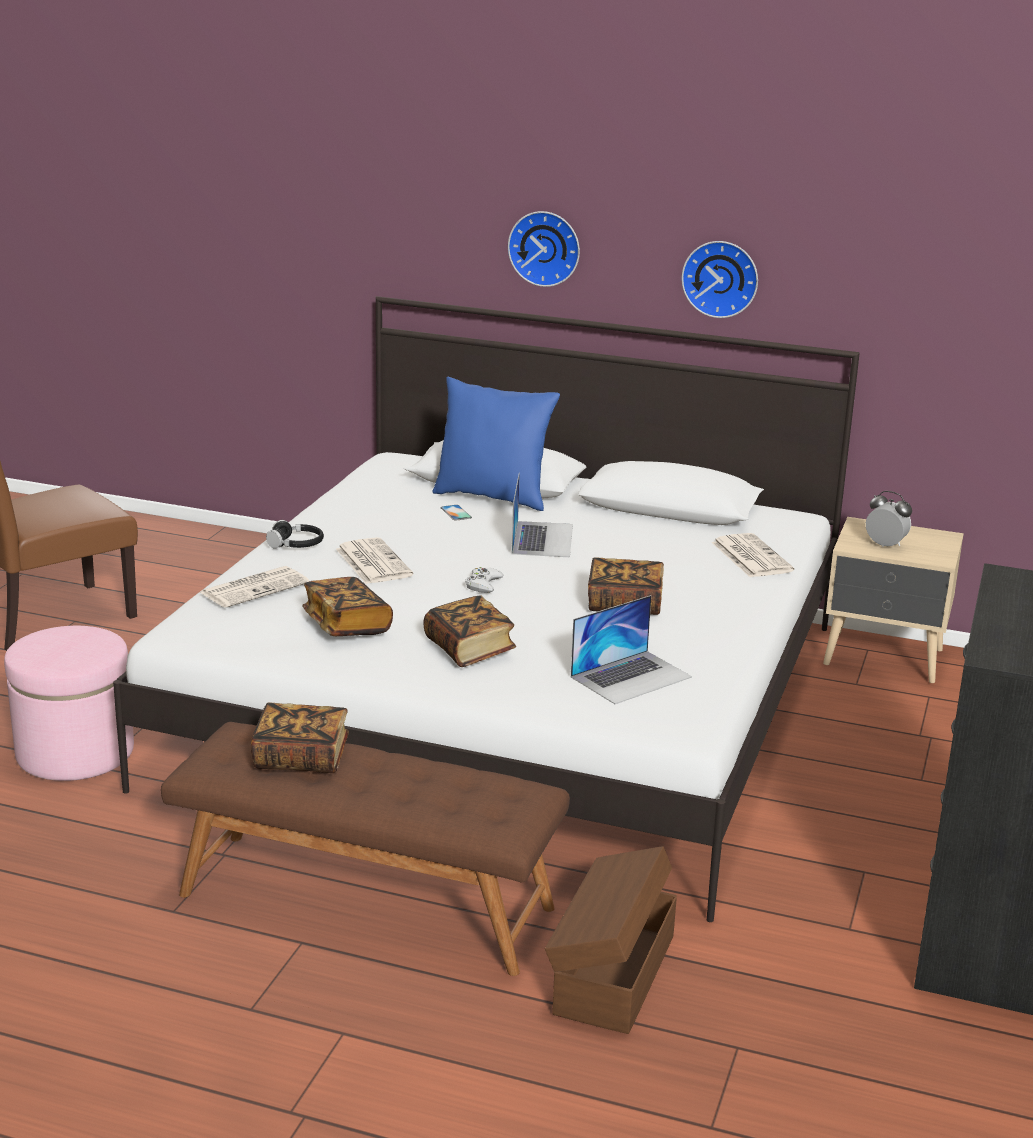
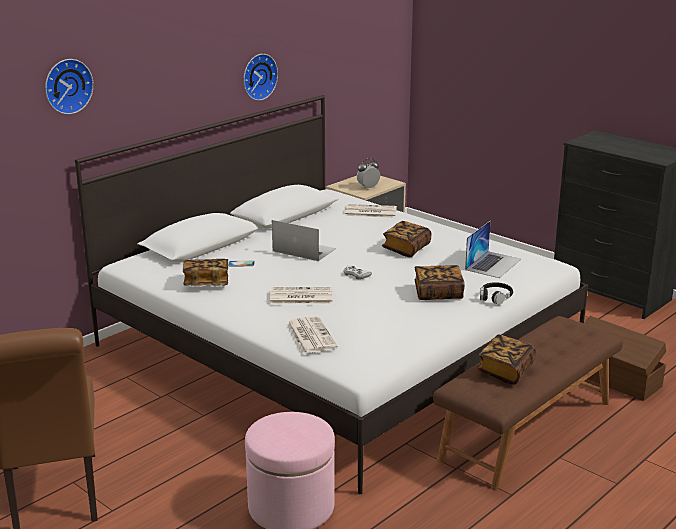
camera: 65 degrees left, 0 degrees up
black headphones [266,520,324,549] -> black headphones moved to [480,282,513,305]
book [302,577,393,636] -> book moved to [183,259,228,286]
blue pillow [432,377,560,511] -> none
wall clock [508,211,580,287] -> wall clock moved to [45,59,94,114]
laptop [571,595,692,704] -> laptop turned 45 degrees clockwise [465,221,521,278]

